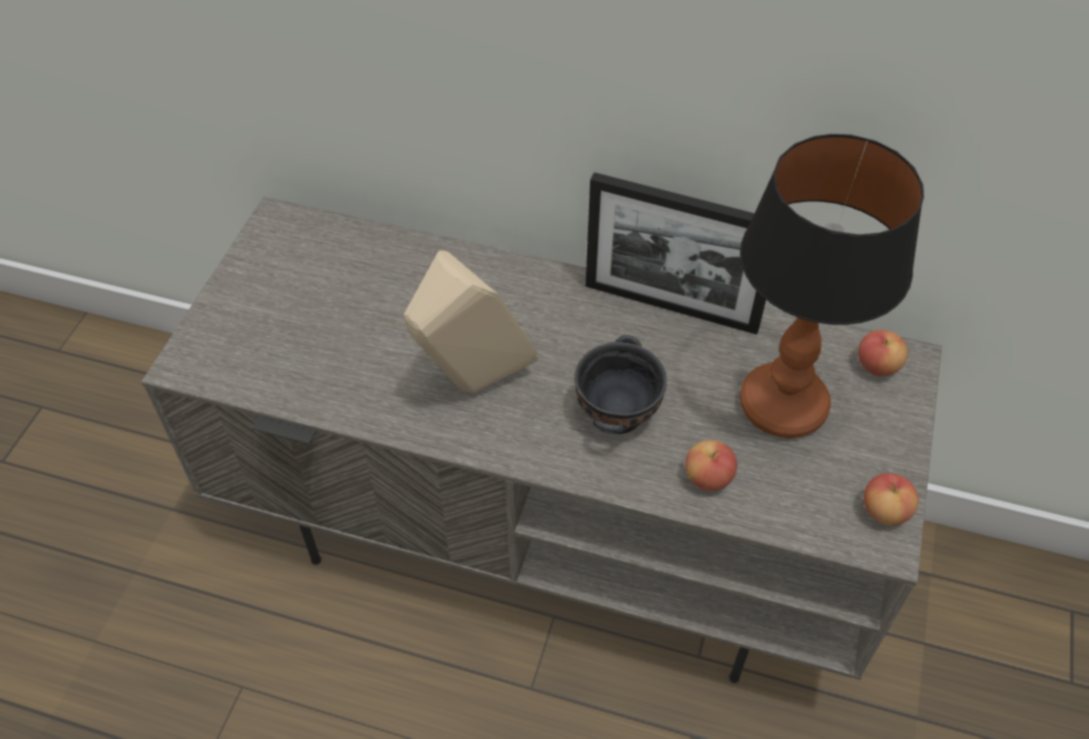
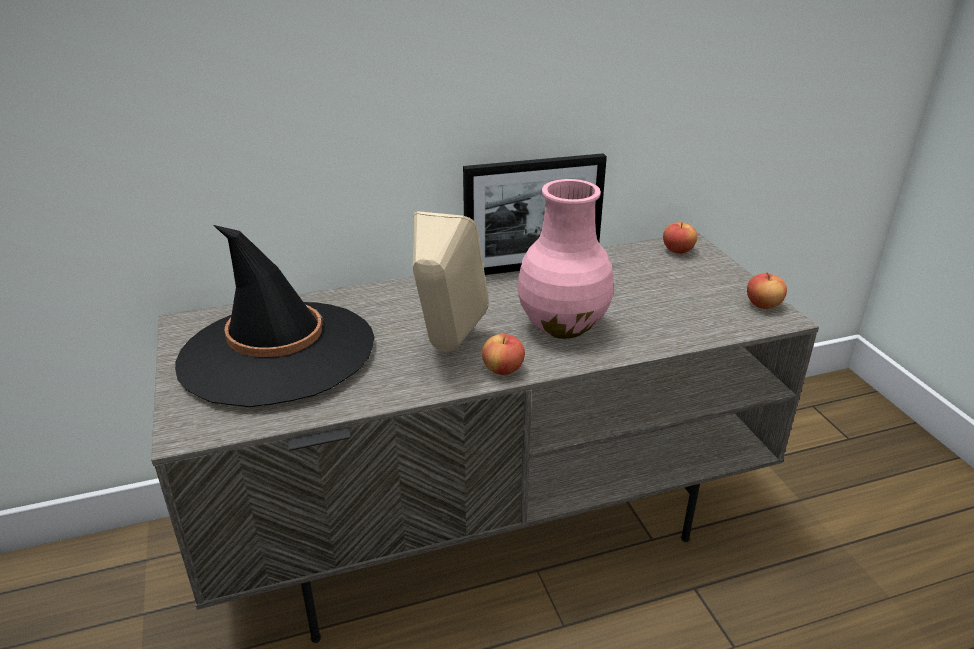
camera: 35 degrees left, 20 degrees down
black bowl [574,335,667,434] -> pink vase [517,179,613,339]
apple [685,440,737,491] -> apple moved to [482,333,525,375]
table lamp [740,134,924,438] -> none
none -> black hat [175,225,375,407]

